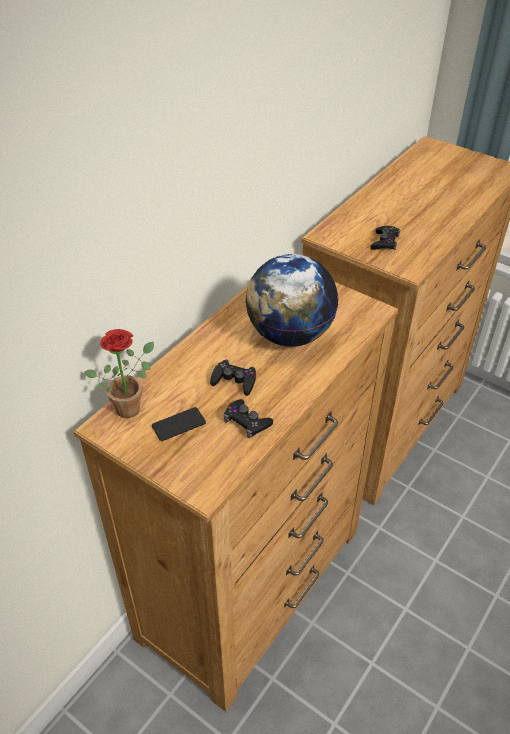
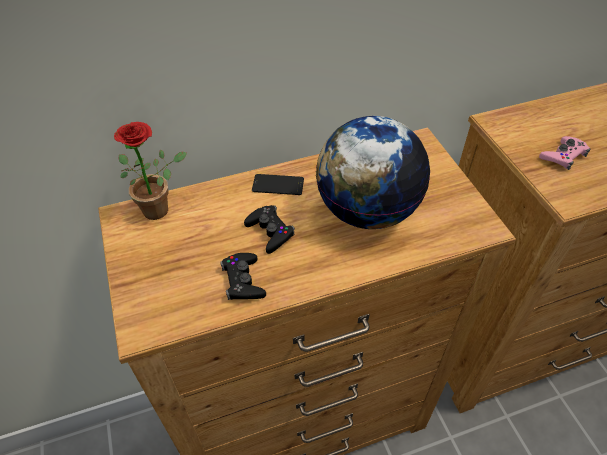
camera: 35 degrees right, 5 degrees up
phone [152,407,206,441] -> phone moved to [252,174,304,195]
black game controller [370,226,400,250] -> pink game controller [539,136,591,170]

